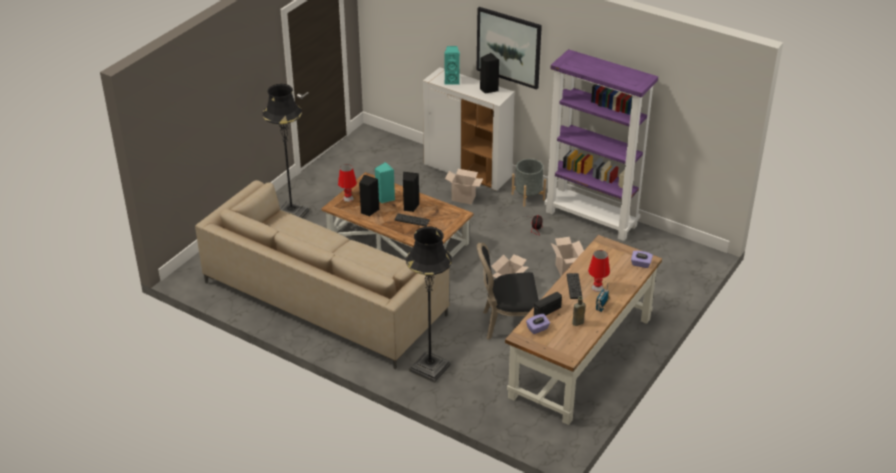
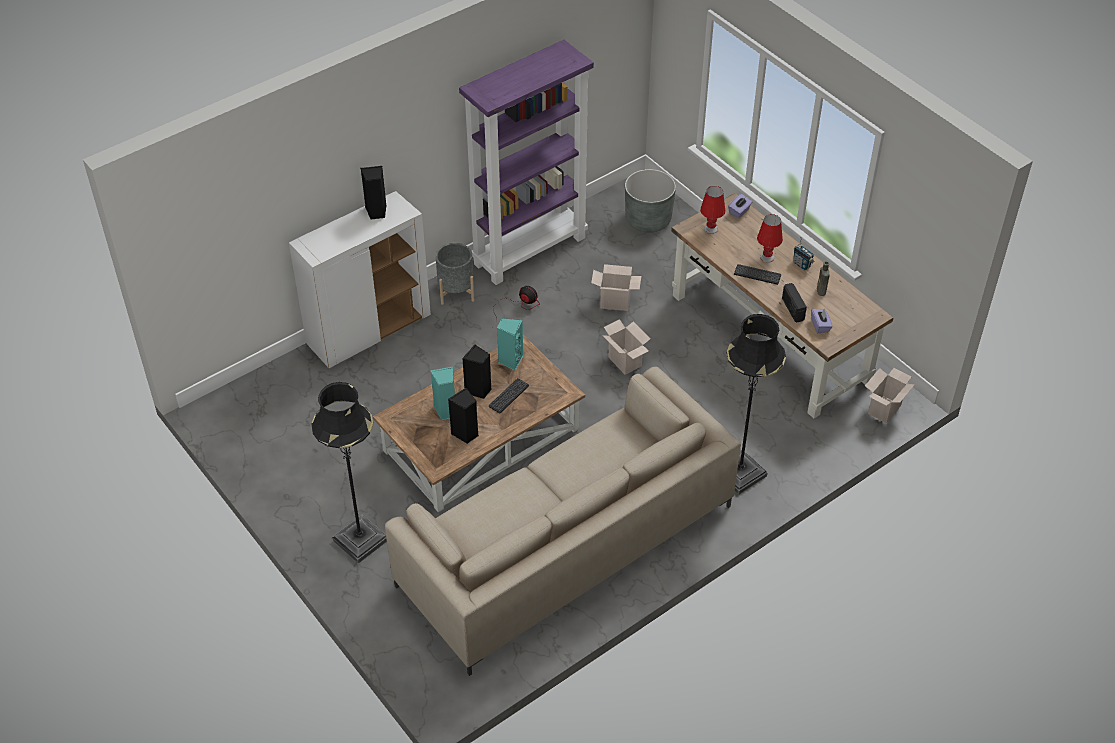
camera: 70 degrees left, 10 degrees up
red table lamp [338,164,357,202] -> red table lamp moved to [700,186,725,234]
turquoise speaker [444,46,460,85] -> turquoise speaker moved to [497,318,523,371]
cardboard box [445,169,483,204] -> cardboard box moved to [865,368,915,423]
picture [477,7,542,90] -> none
black chair [477,243,539,340] -> none
none -> grey planter [625,169,676,233]

